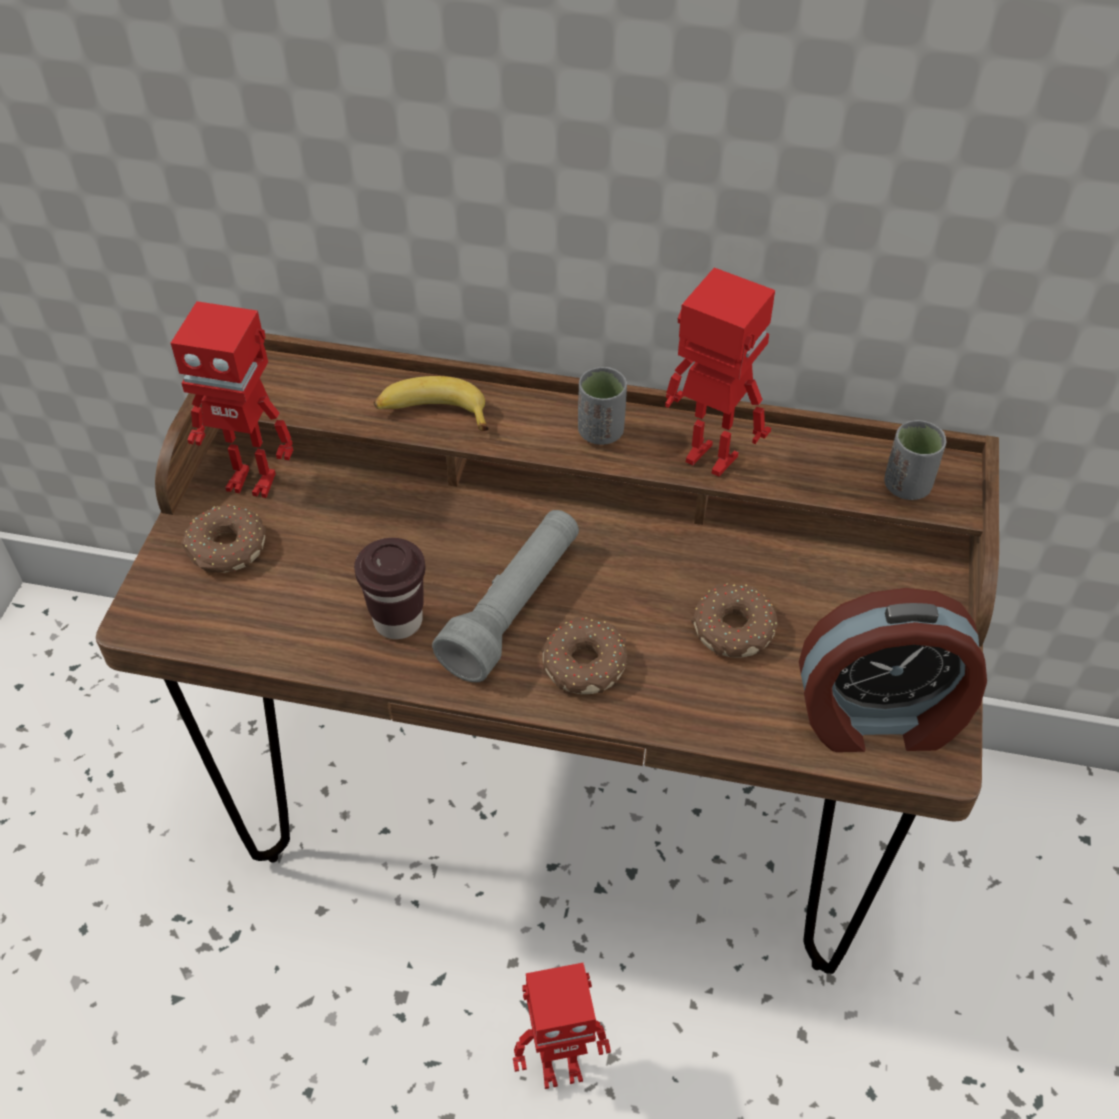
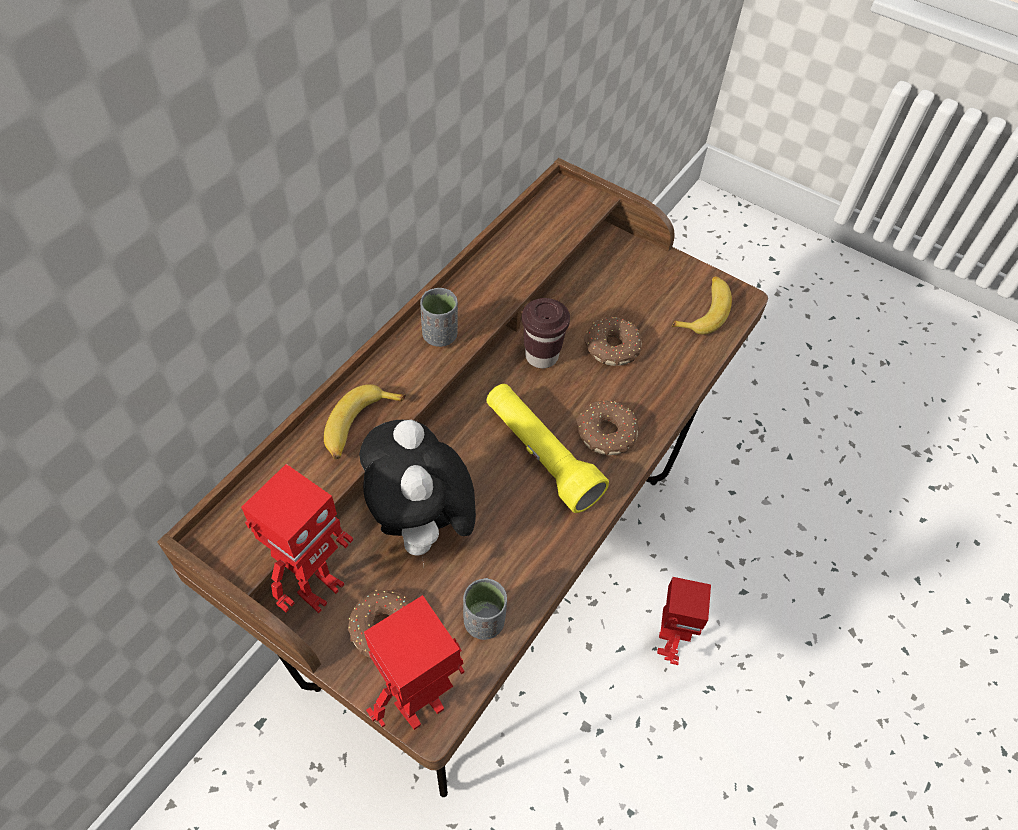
camera: 70 degrees left, 5 degrees up
brown cup [354,538,425,639] -> brown cup moved to [522,298,570,368]
grey flashlight [432,510,579,682] -> yellow flashlight [487,384,609,513]
toy robot [665,268,775,476] -> toy robot moved to [364,595,464,730]
alarm clock [799,588,987,752] -> banana [672,276,732,334]
grey cup [884,420,947,500] -> grey cup moved to [463,578,507,640]
none -> plush toy [359,420,476,565]

